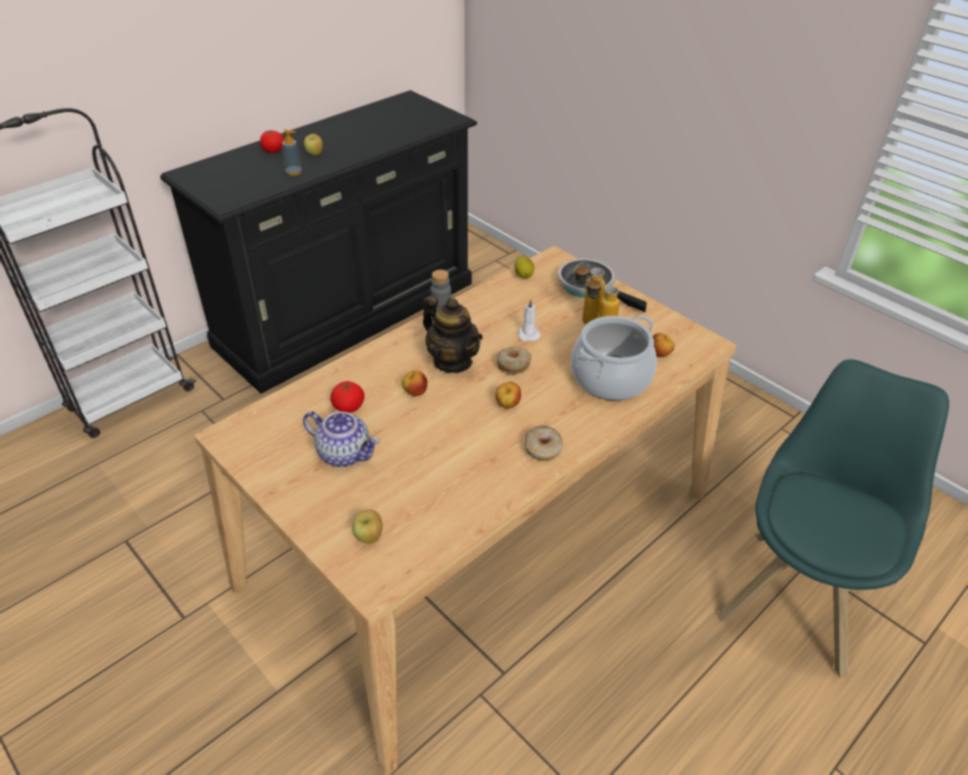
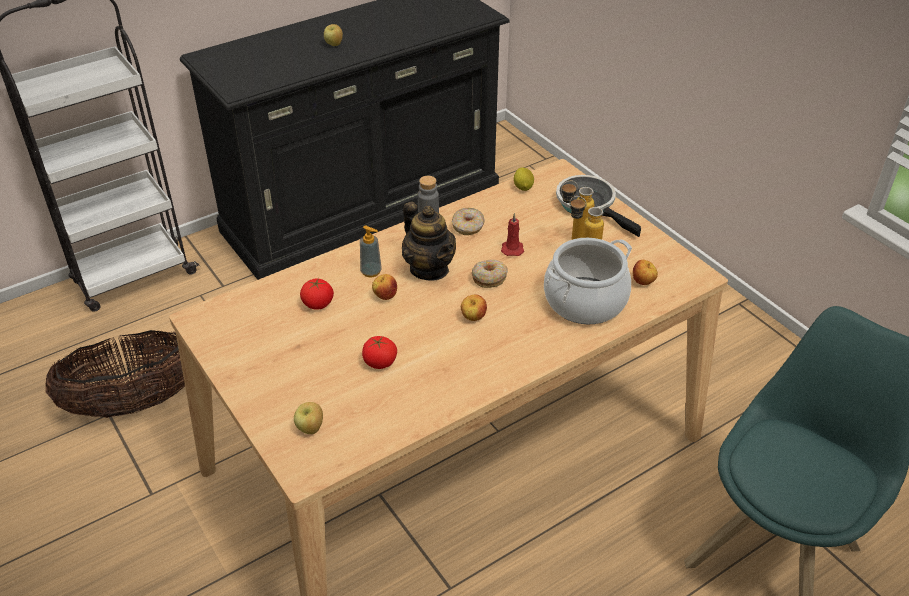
camera: 10 degrees right, 0 degrees up
tomato [260,130,284,153] -> tomato moved to [362,336,397,369]
soap dispenser [282,129,302,176] -> soap dispenser moved to [360,225,382,277]
teapot [303,411,380,467] -> none
white candle [518,300,541,342] -> red candle [501,213,524,256]
donut [525,425,563,461] -> donut moved to [452,208,485,235]
none -> basket [45,329,185,418]

